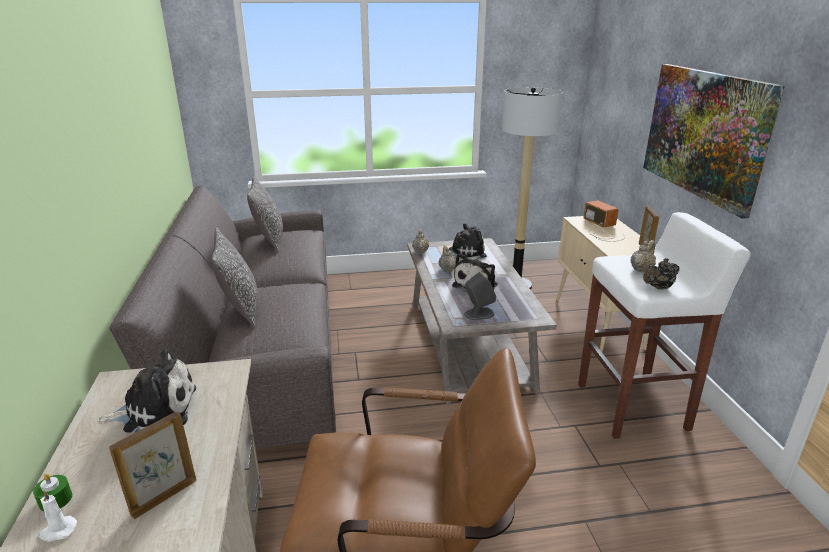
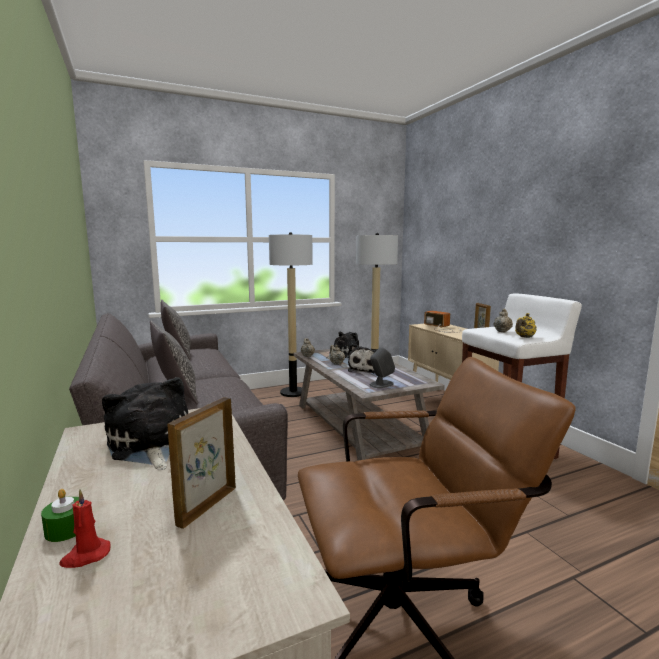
camera: 15 degrees left, 15 degrees down
white candle [39,490,77,542] -> red candle [59,489,111,568]
plush toy [97,349,196,433] -> plush toy turned 90 degrees counterclockwise [102,377,188,470]
picture [643,64,785,219] -> none
black teapot [643,258,680,290] -> yellow teapot [515,313,537,338]
none -> floor lamp [269,232,313,397]

